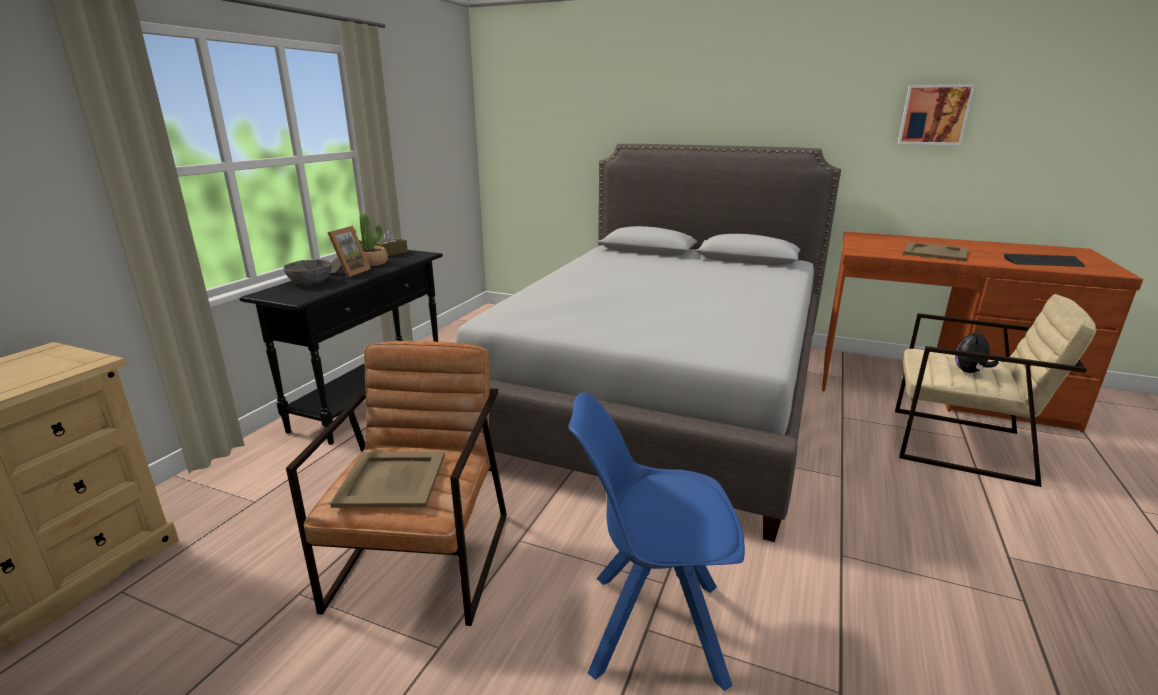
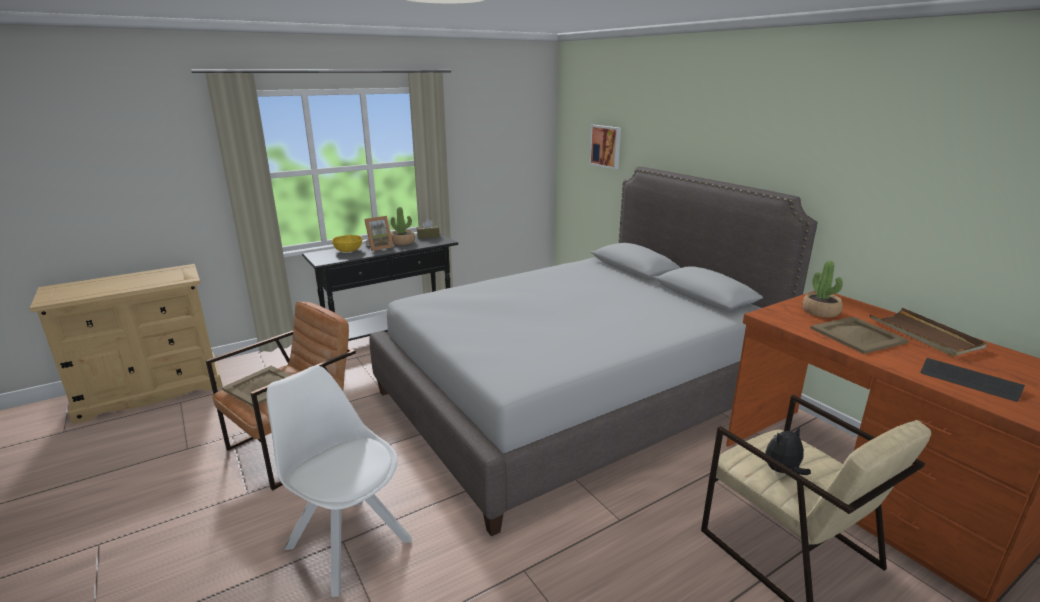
camera: 35 degrees right, 0 degrees up
grey bowl [283,259,332,285] -> yellow bowl [332,235,363,252]
blue chair [568,393,745,691] -> white chair [267,366,412,597]
picture [898,84,975,145] -> picture moved to [589,125,621,169]
none -> potted plant [802,261,843,318]
none -> brown tray [870,308,987,356]

